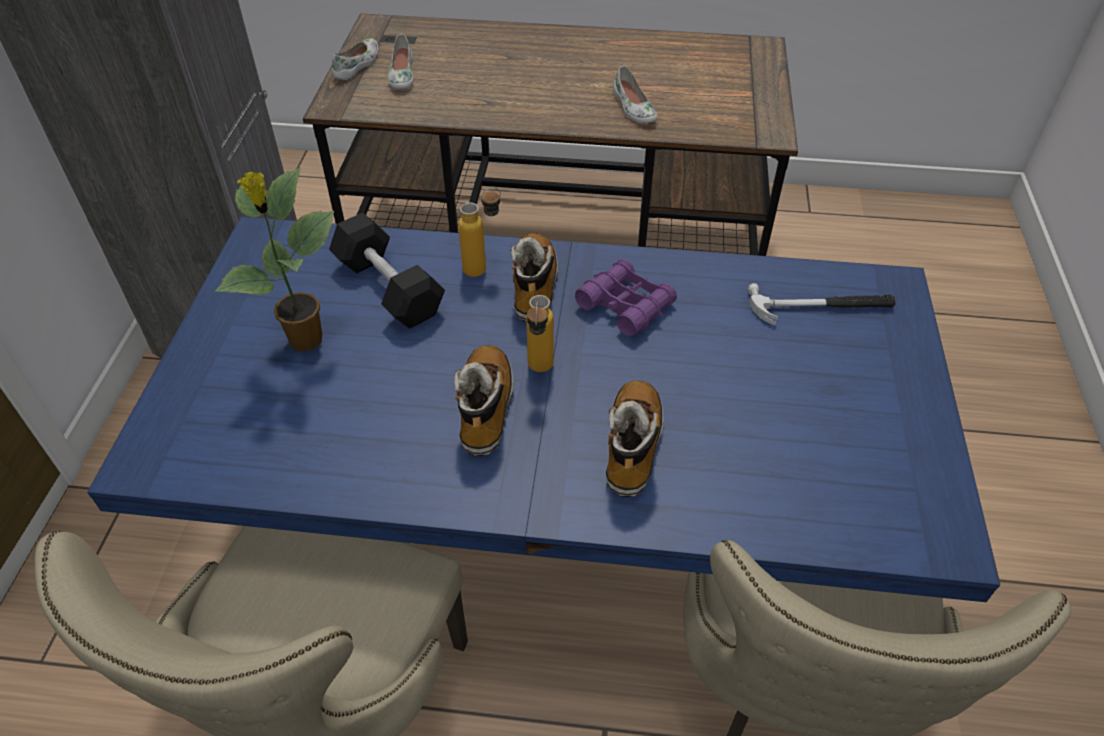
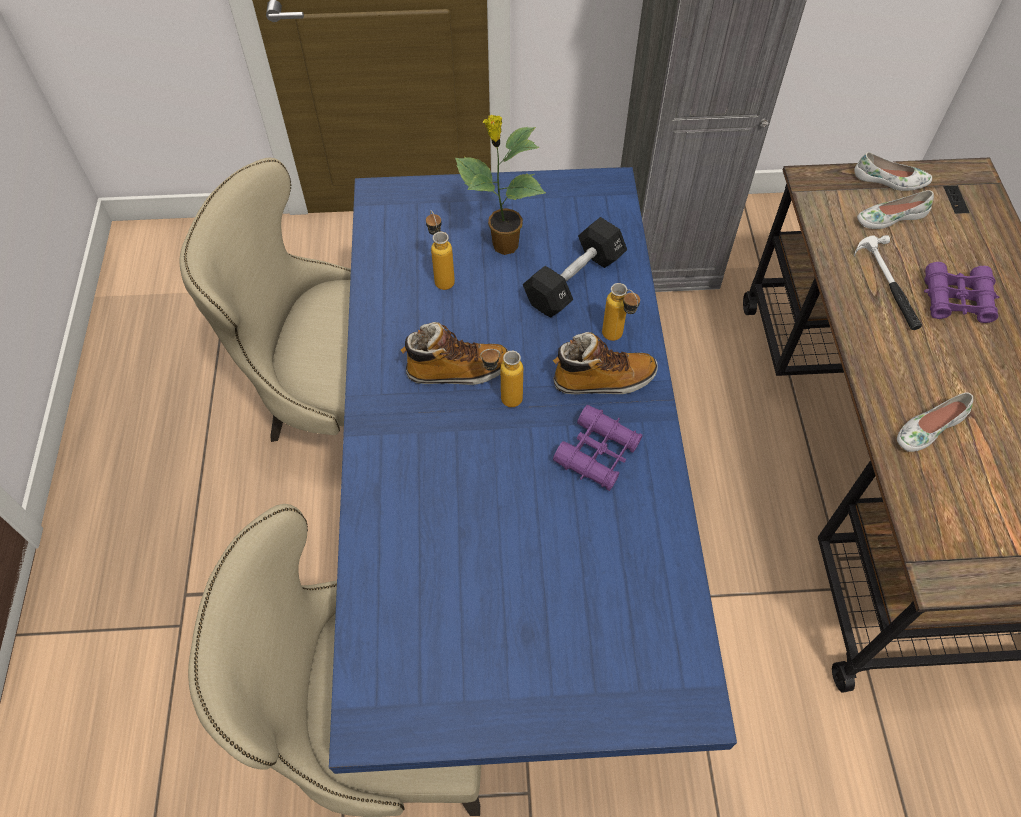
camera: 80 degrees right, 10 degrees up
boot [606,380,664,497] -> none
hammer [748,283,896,326] -> hammer moved to [854,235,922,330]
none -> bottle [426,210,455,290]
none -> purple binoculars [924,262,999,323]

